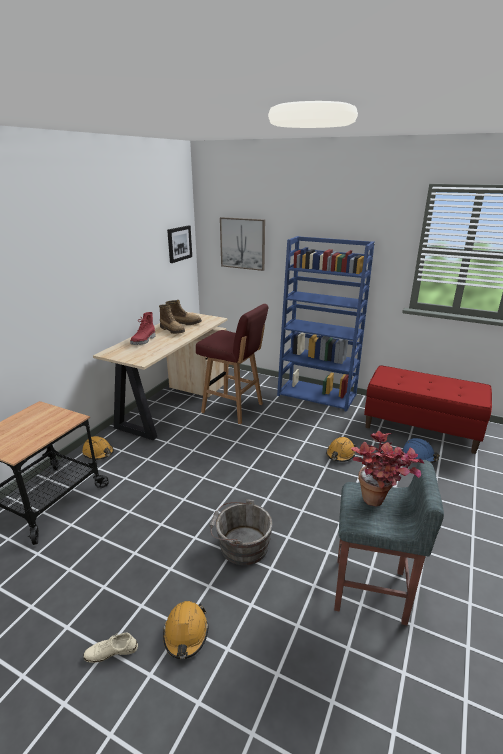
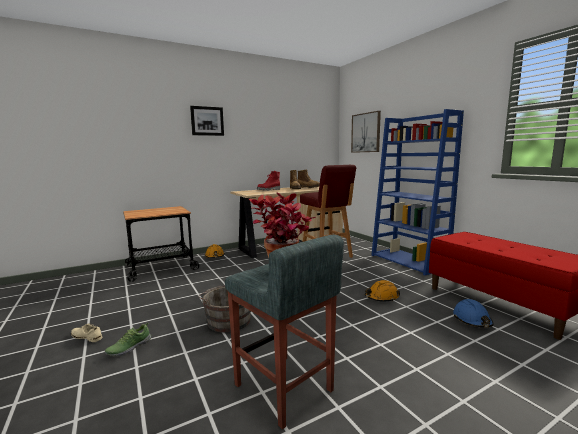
camera: 35 degrees right, 15 degrees down
orange hard hat [163,601,209,659] -> shoe [105,323,151,356]
picture [167,225,192,263] -> picture moved to [190,106,224,136]

